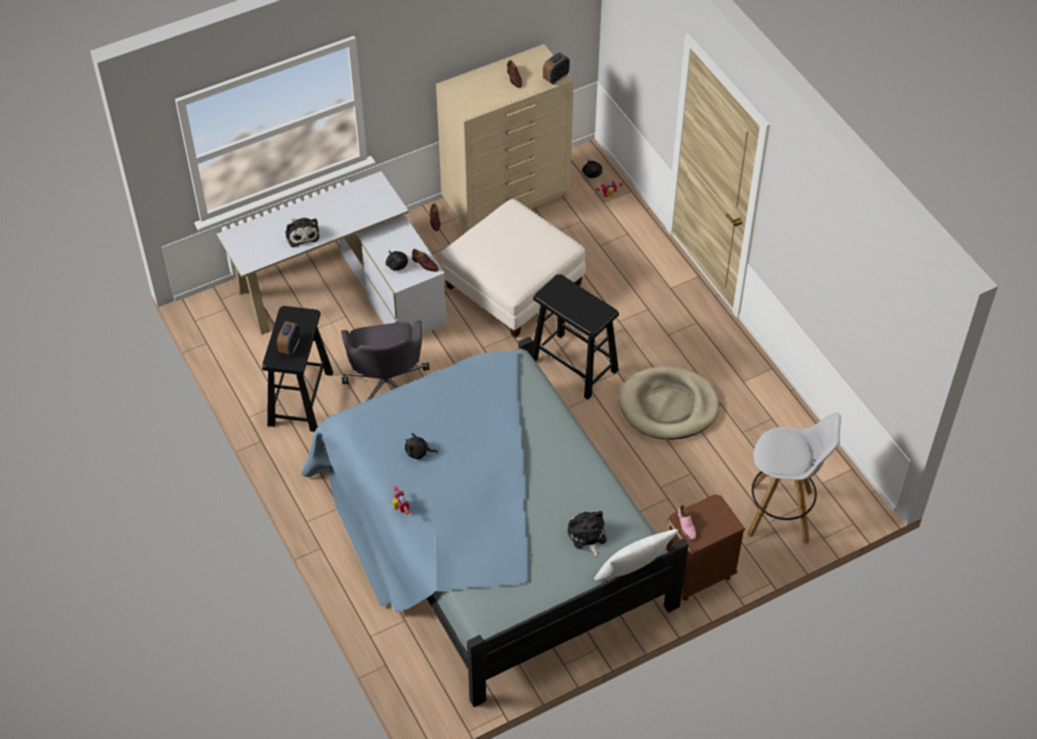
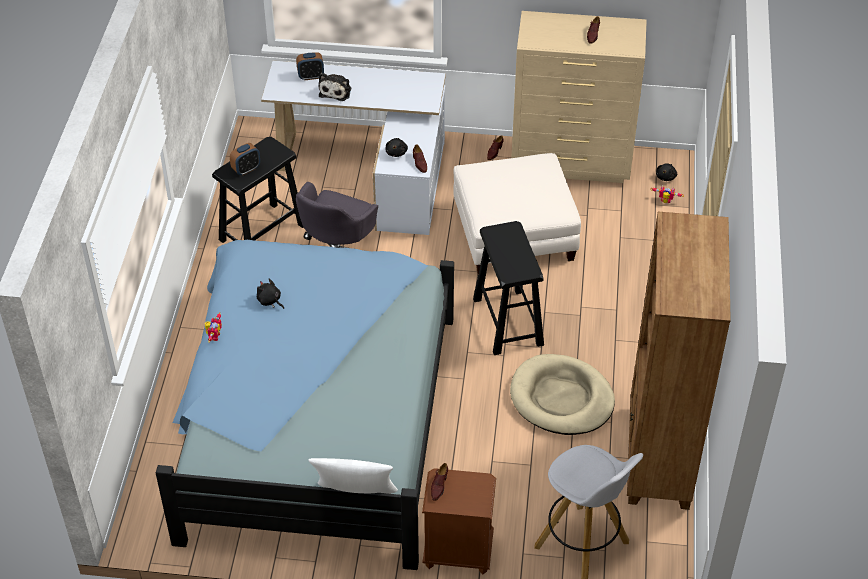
camera: 35 degrees right, 5 degrees down
alarm clock [543,52,570,85] -> alarm clock moved to [296,52,324,80]
plush toy [567,511,607,558] -> none
pink shoe [678,505,696,540] -> brown shoe [431,463,448,501]
none -> brown bookcase [627,212,731,510]

